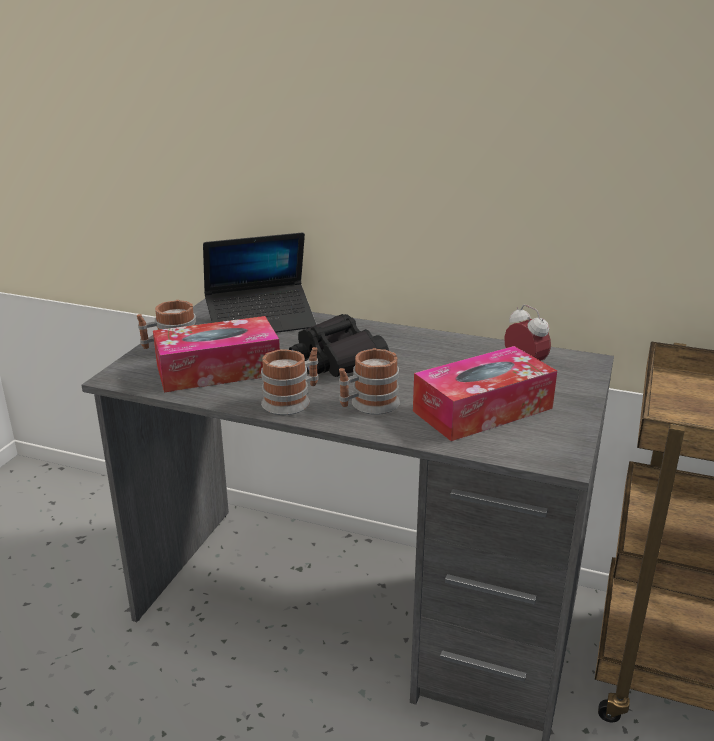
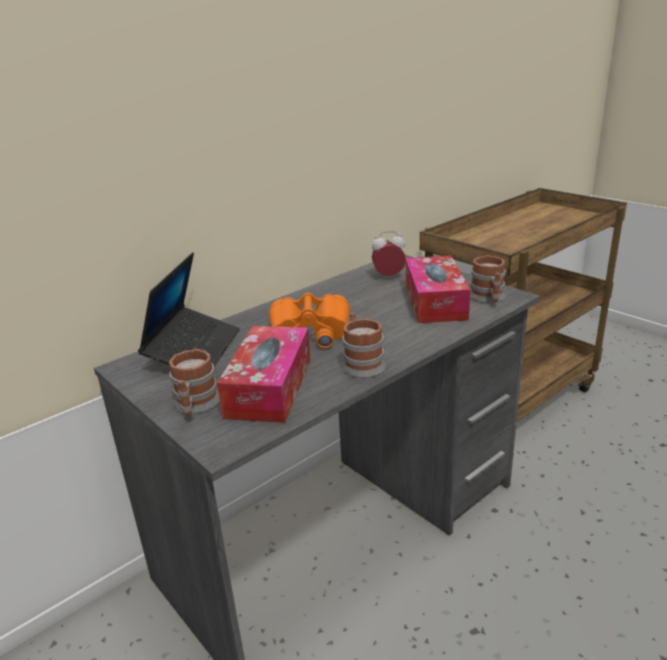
camera: 60 degrees left, 0 degrees up
black binoculars [289,314,389,377] -> orange binoculars [269,292,350,348]
mug [339,348,400,415] -> mug moved to [470,255,506,303]

